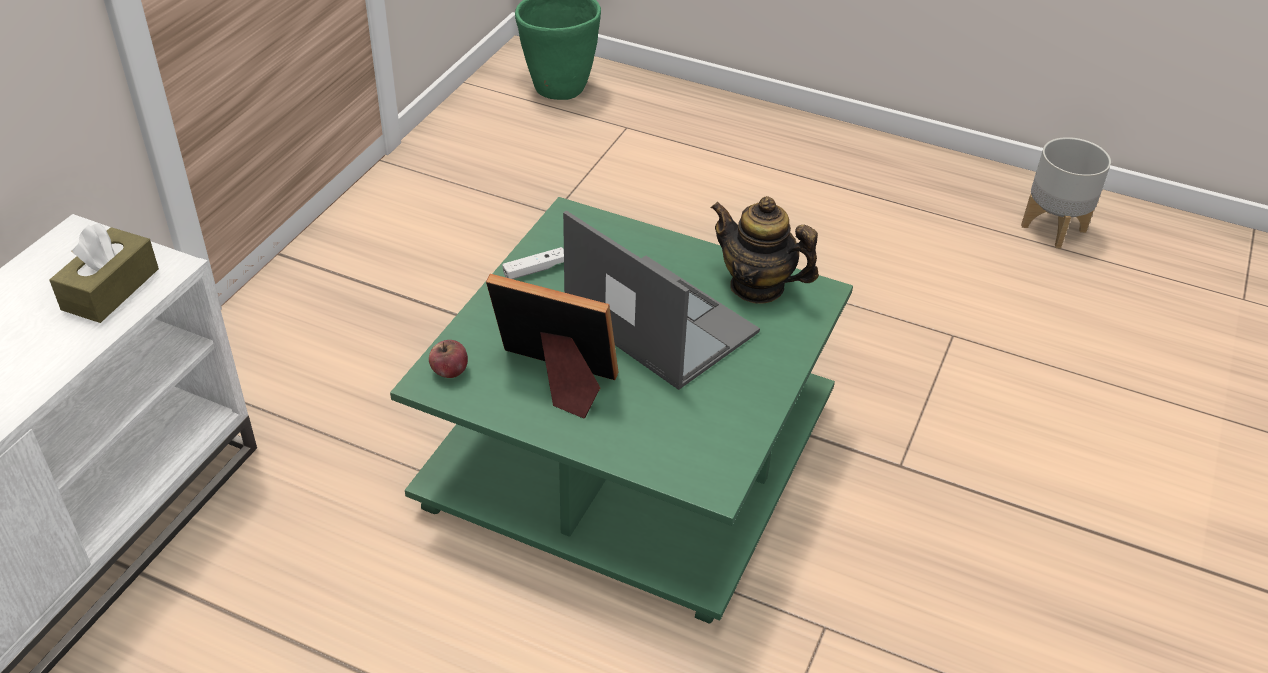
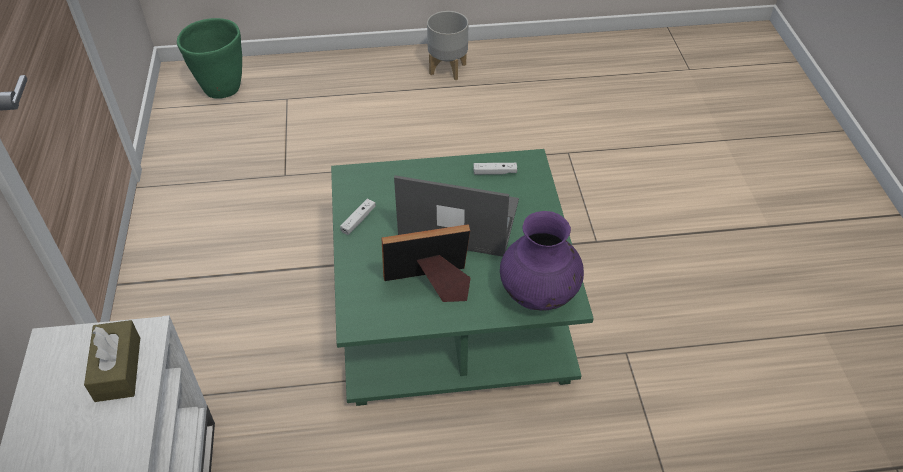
camera: 30 degrees left, 5 degrees up
apple [429,340,468,378] -> none
teapot [711,196,819,304] -> white game controller [474,163,517,175]
grey planter [1021,137,1111,249] -> grey planter moved to [427,11,468,80]
none -> purple vase [500,211,584,311]

